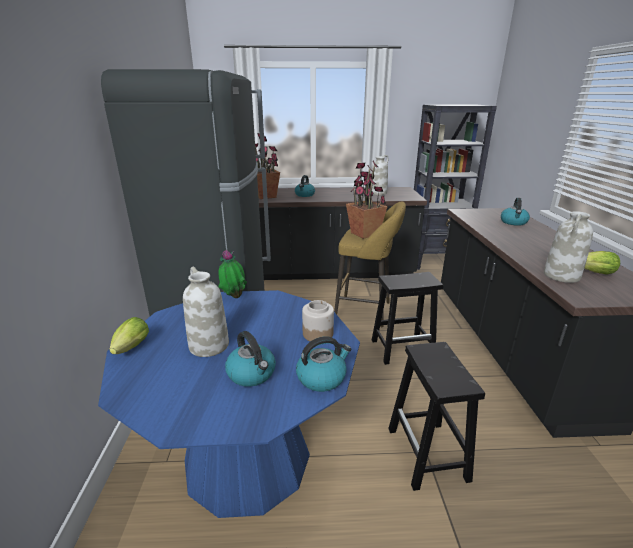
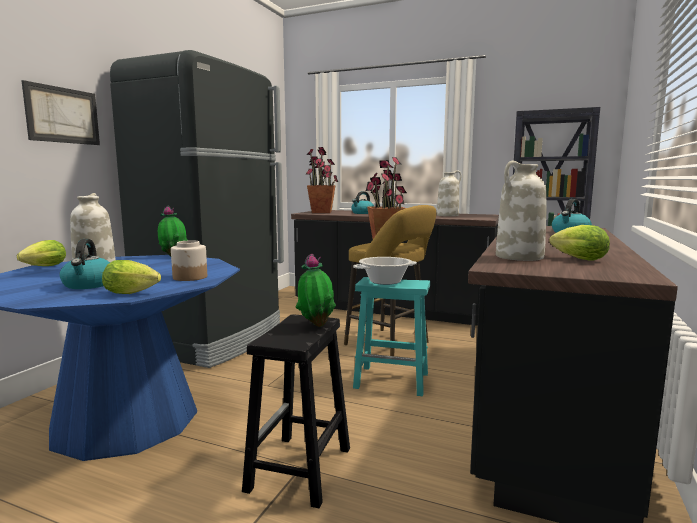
camera: 25 degrees right, 15 degrees down
kettle [296,336,351,392] -> lettuce [102,260,161,294]
black stool [372,272,443,365] -> turquoise stool [353,277,430,396]
none -> picture [21,80,100,145]
none -> potted plant [295,254,336,327]
none -> cooking pot [353,257,417,285]

